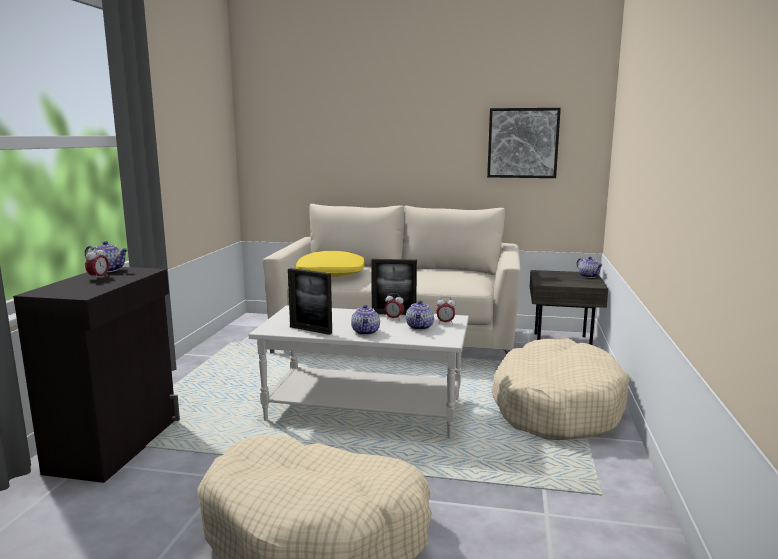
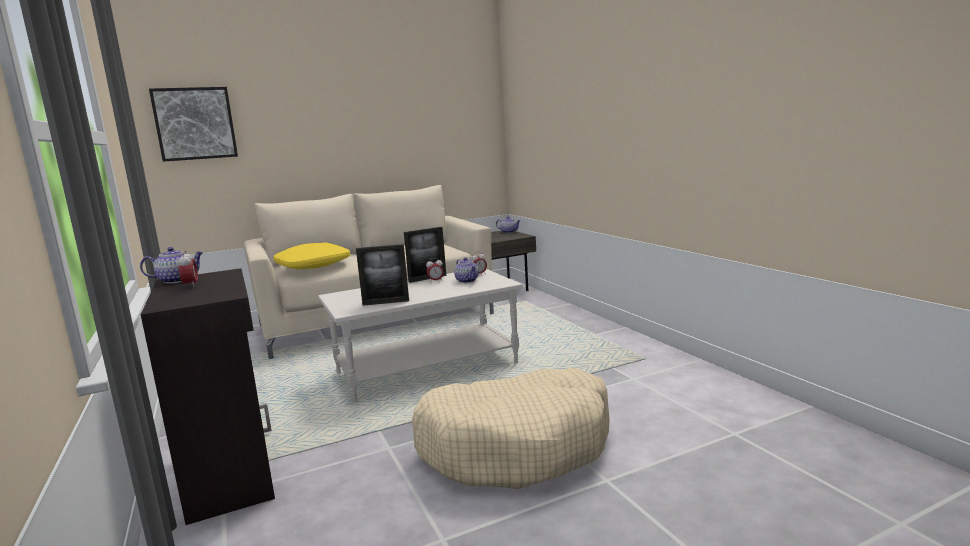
camera: 35 degrees left, 0 degrees up
teapot [351,305,380,335] -> none
picture [487,108,561,178] -> picture moved to [149,87,238,162]
beige dog bed [491,338,630,440] -> none

